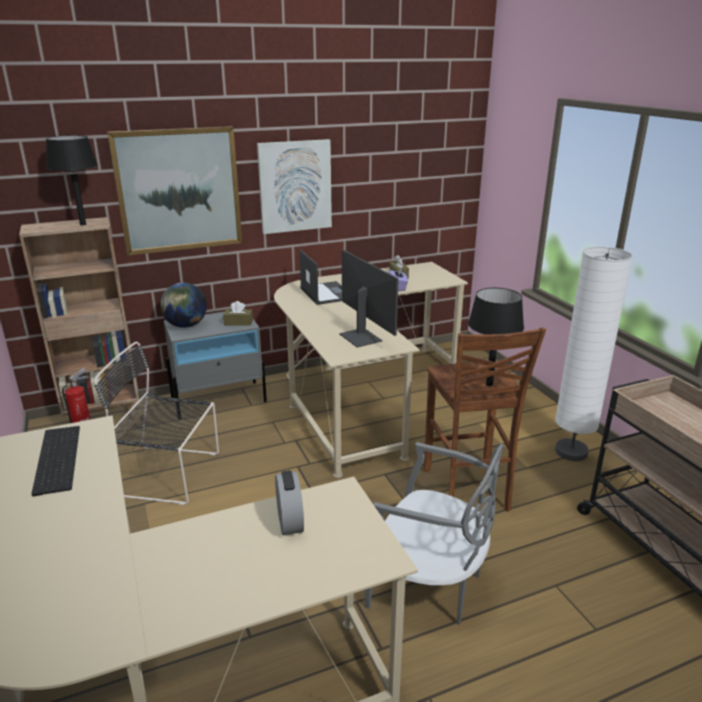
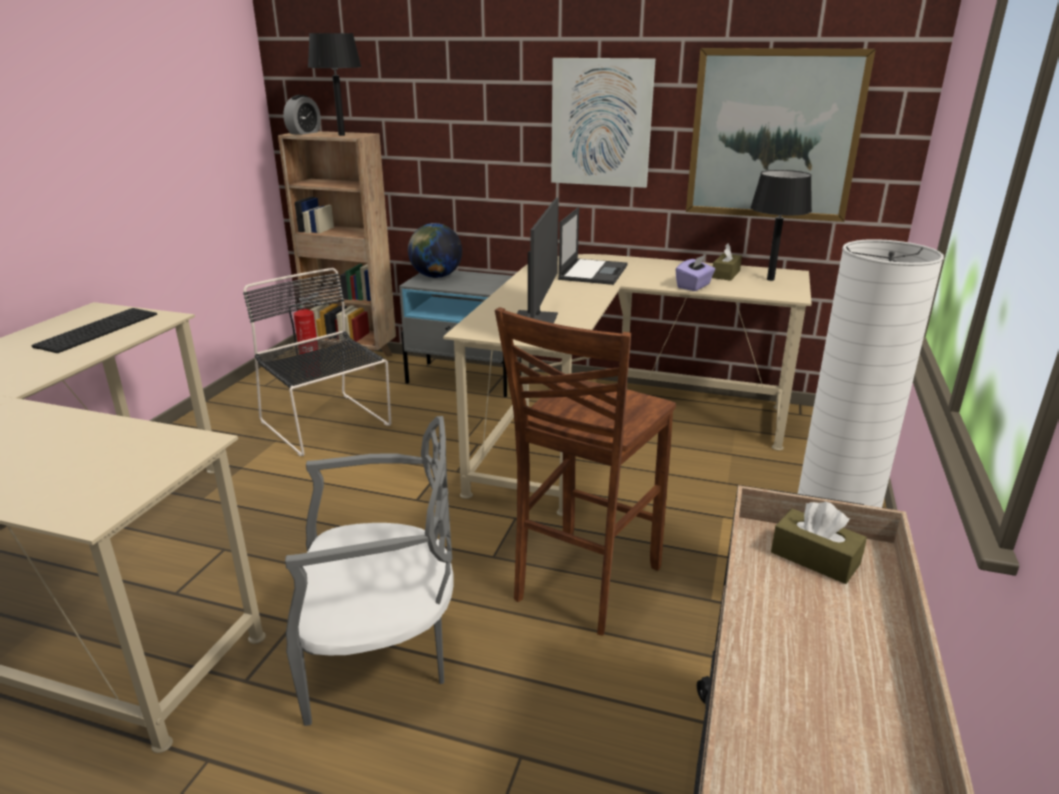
camera: 40 degrees right, 0 degrees up
picture [107,126,242,256] -> picture moved to [686,48,876,222]
brown tissue box [223,301,253,326] -> brown tissue box moved to [771,502,867,584]
alarm clock [275,471,304,535] -> alarm clock moved to [283,95,321,135]
grey chair [365,442,504,625] -> grey chair turned 75 degrees counterclockwise [285,416,454,726]
black table lamp [468,288,524,386] -> black table lamp moved to [750,170,812,281]

